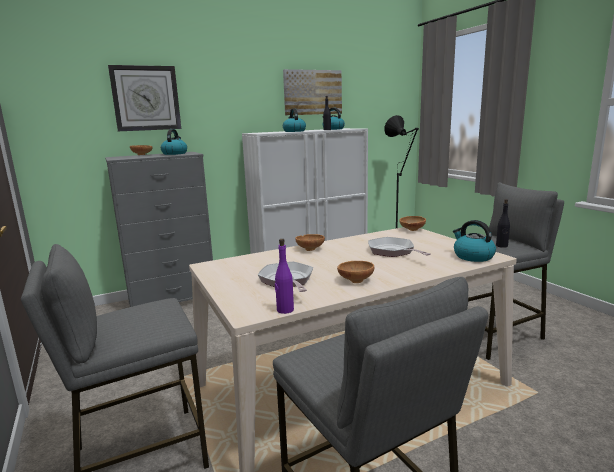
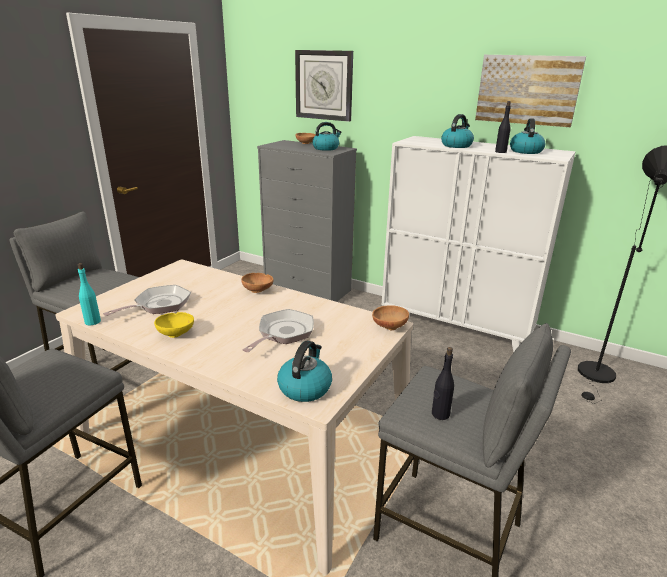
camera: 55 degrees right, 10 degrees up
purple bottle [275,239,294,314] -> turquoise bottle [78,263,101,325]
brown bowl [337,261,374,283] -> yellow bowl [154,312,194,338]

